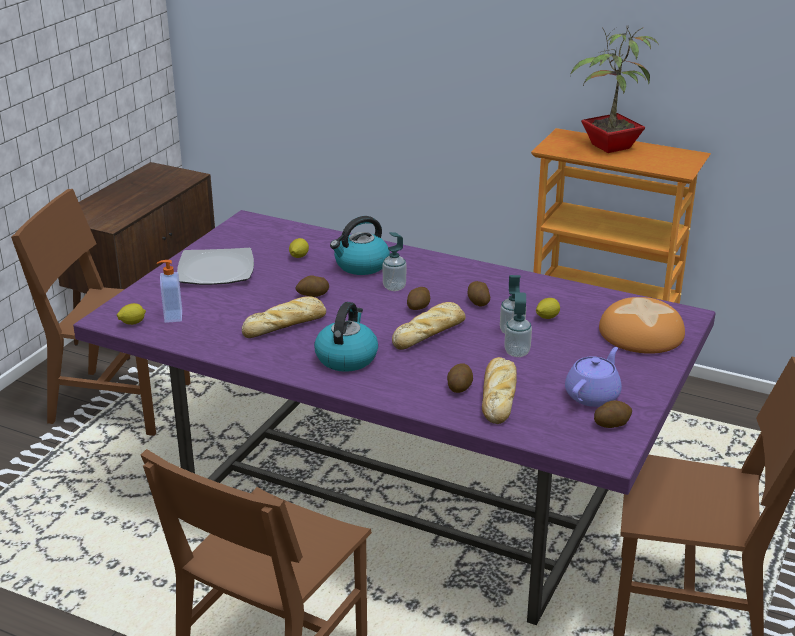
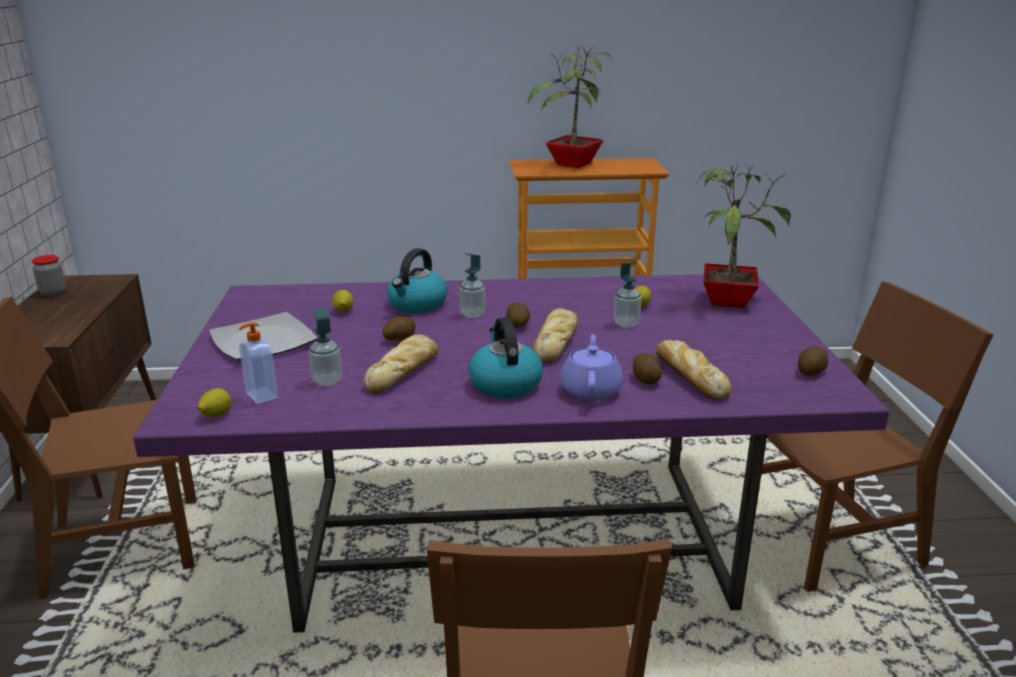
camera: 30 degrees left, 5 degrees down
potato [468,281,490,307] -> none
soap dispenser [504,292,532,357] -> soap dispenser moved to [309,308,342,386]
purple teapot [565,347,622,407] -> purple teapot moved to [560,334,623,401]
bread [599,297,685,354] -> potted plant [696,161,791,308]
none -> jar [32,255,66,296]

